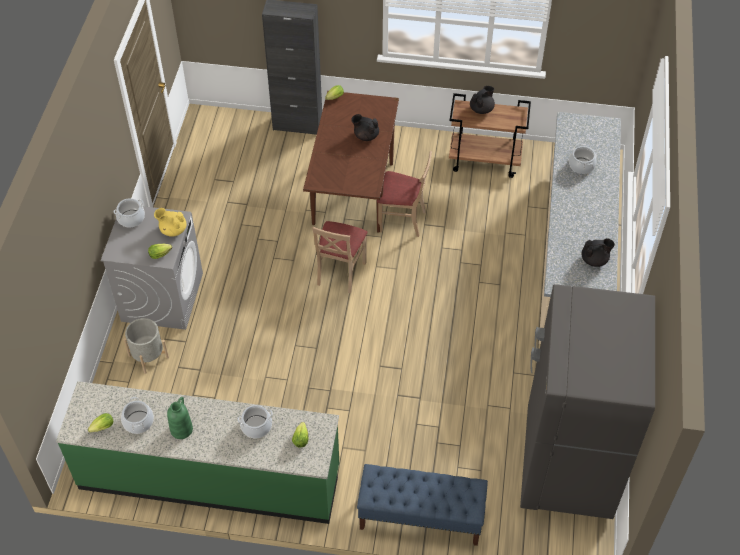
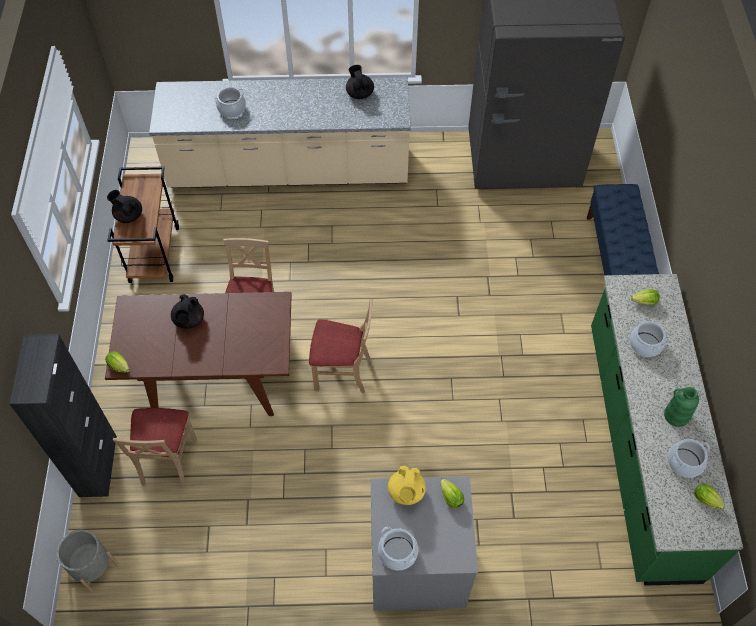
camera: 100 degrees left, 5 degrees up
grey planter [123,318,169,374] -> grey planter moved to [56,530,119,593]
none -> beige chair [113,408,197,487]

